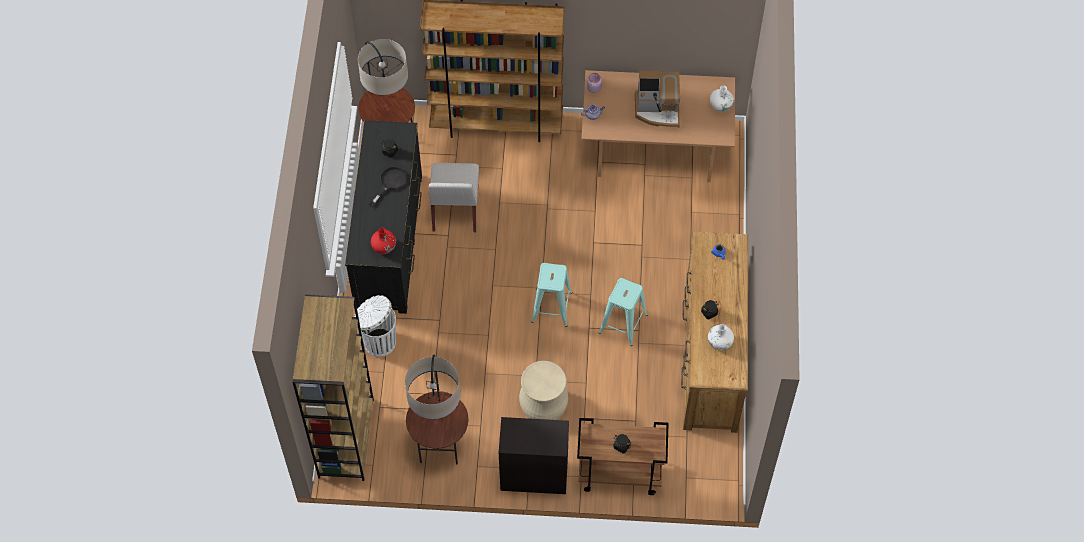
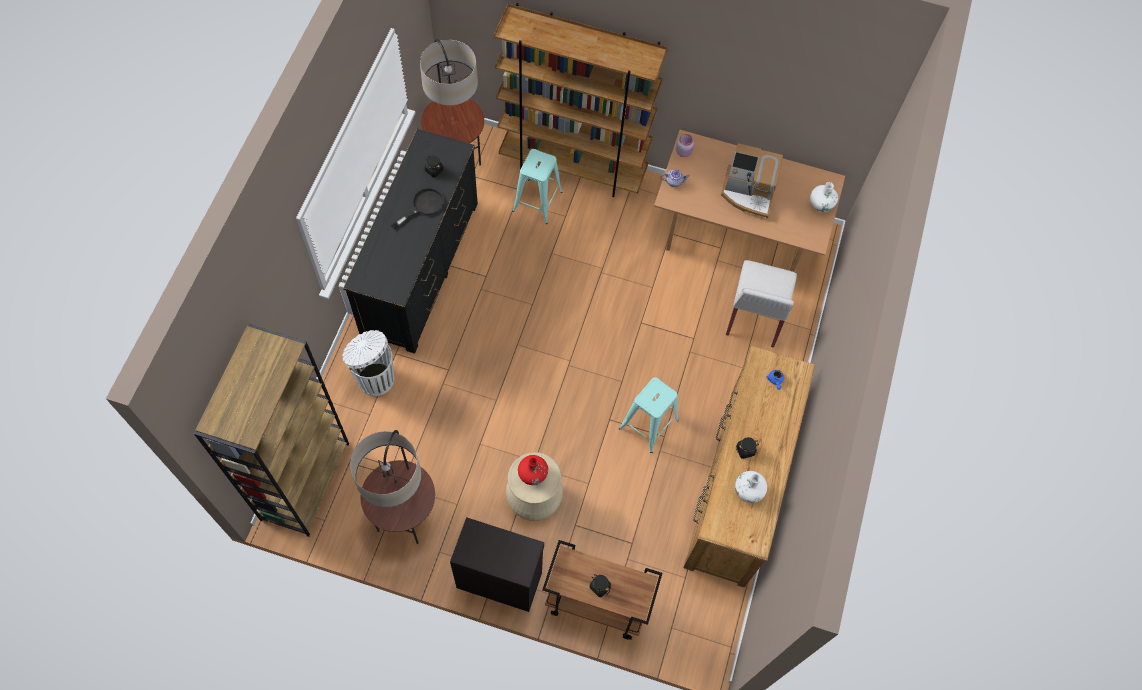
camera: 10 degrees right, 5 degrees up
red vase [371,228,396,254] -> red vase moved to [518,455,548,485]
white chair [429,163,479,232] -> white chair moved to [726,260,797,348]
turquoise stool [531,263,572,327] -> turquoise stool moved to [512,149,563,224]

